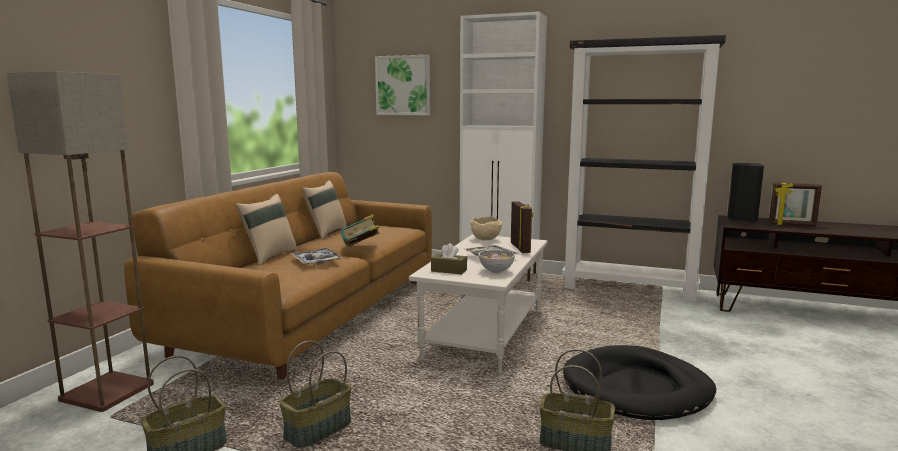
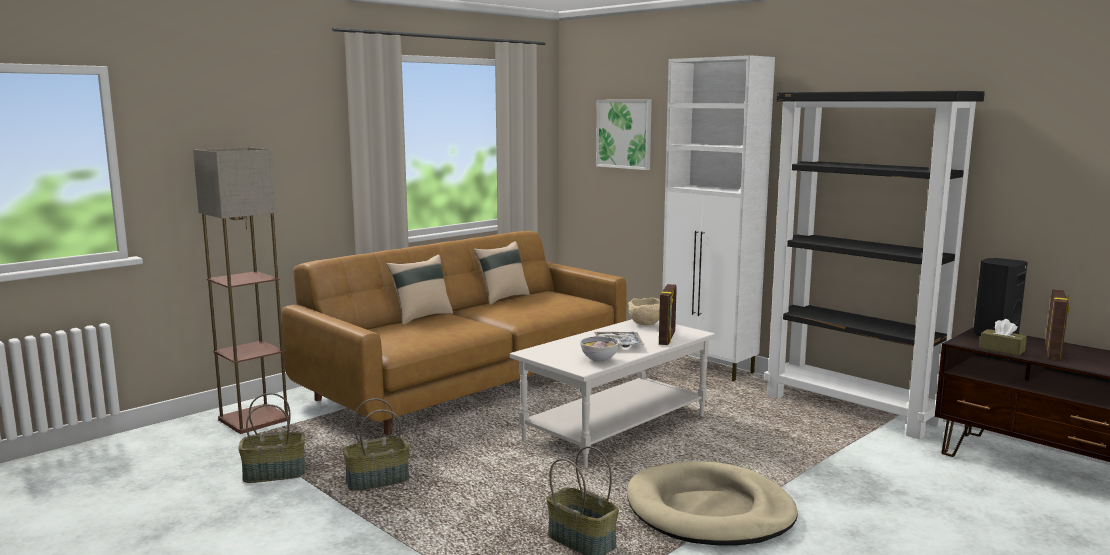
camera: 25 degrees right, 0 degrees up
tray [292,248,343,265] -> none
book [341,214,379,246] -> none
brown tissue box [431,243,467,274] -> brown tissue box moved to [980,319,1027,355]
black dog bed [563,345,716,420] -> beige dog bed [627,461,798,545]
picture frame [769,182,822,226] -> picture frame turned 105 degrees counterclockwise [1045,289,1070,359]

